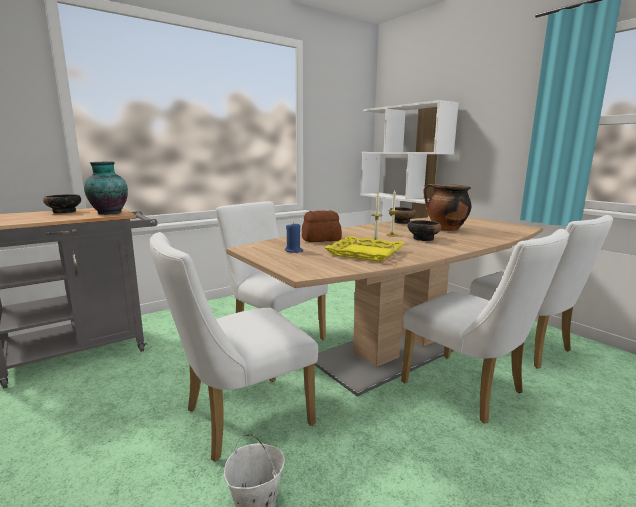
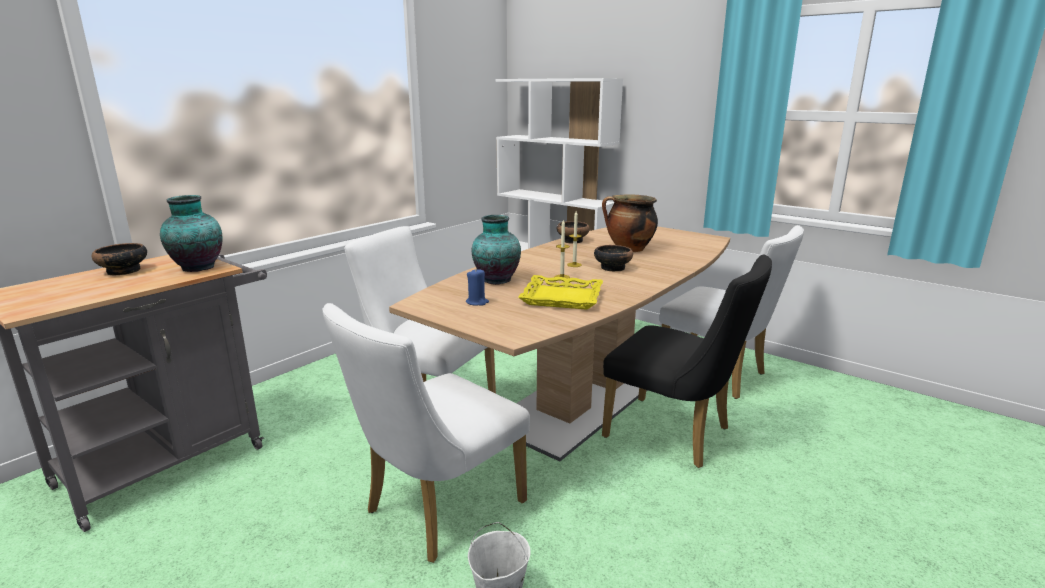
camera: 15 degrees left, 5 degrees up
bread [302,210,342,242] -> vase [472,215,521,285]
white chair [401,229,569,424] -> black chair [602,255,772,468]

